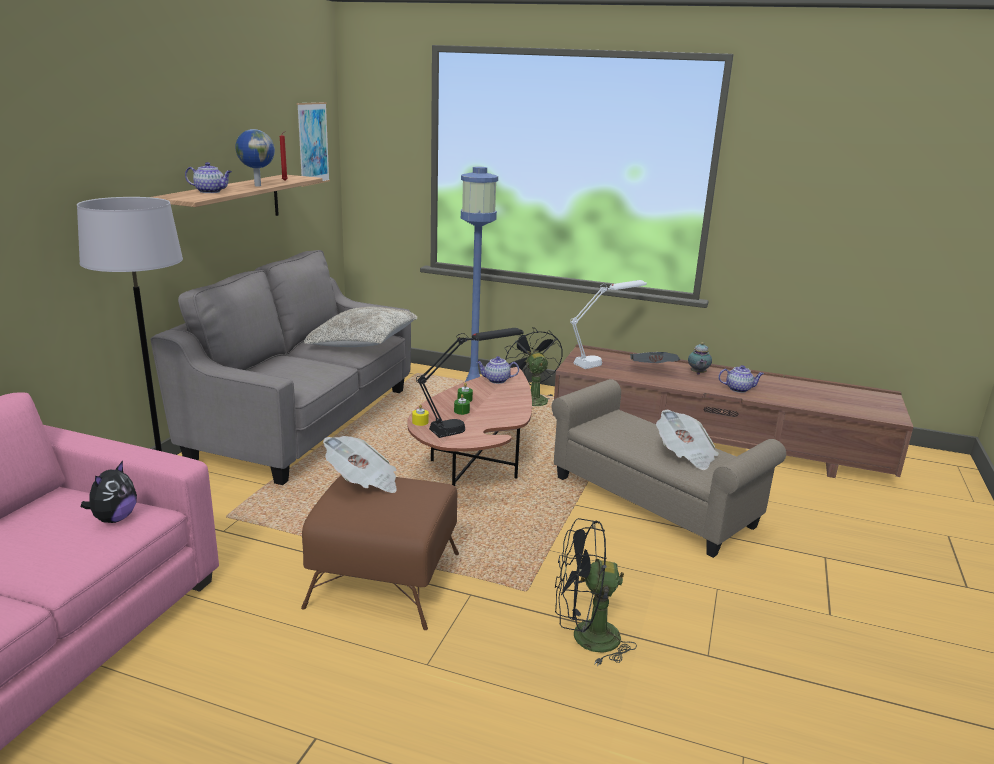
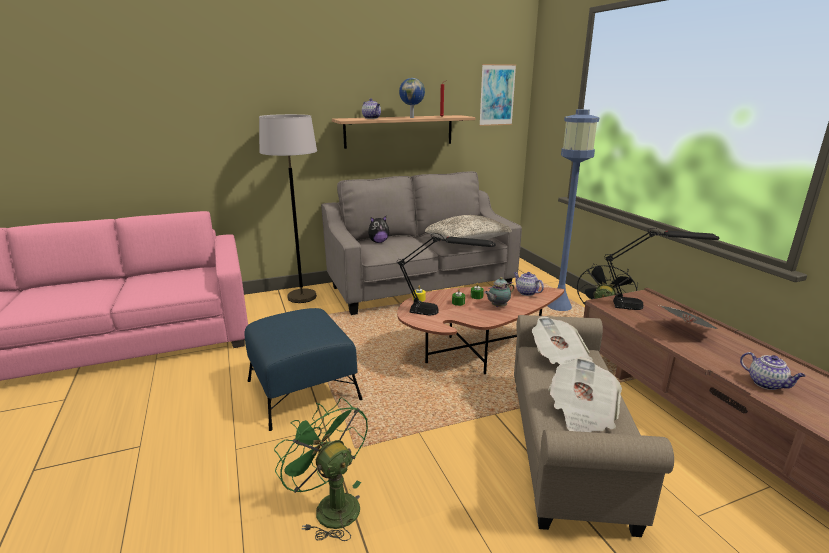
camera: 50 degrees right, 0 degrees up
plush toy [81,461,137,523] -> plush toy moved to [368,216,389,243]
brown ottoman [301,475,459,630] -> blue ottoman [245,308,362,431]
newspaper [323,436,396,493] -> newspaper moved to [532,316,593,365]
black fan [555,518,637,666] -> green fan [274,397,368,541]
white table lamp [570,280,647,369] -> black table lamp [604,228,720,310]
teapot [688,342,712,375] -> teapot moved to [484,277,514,307]

